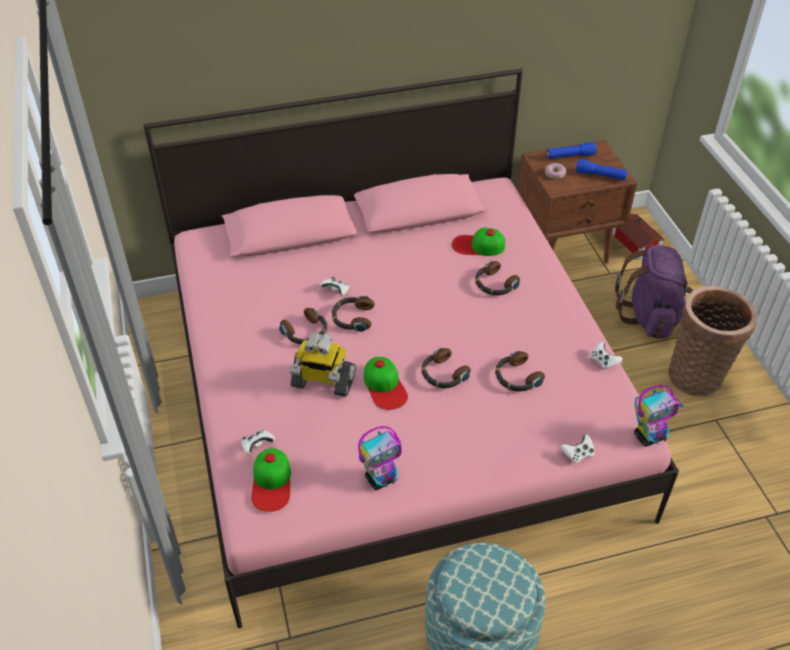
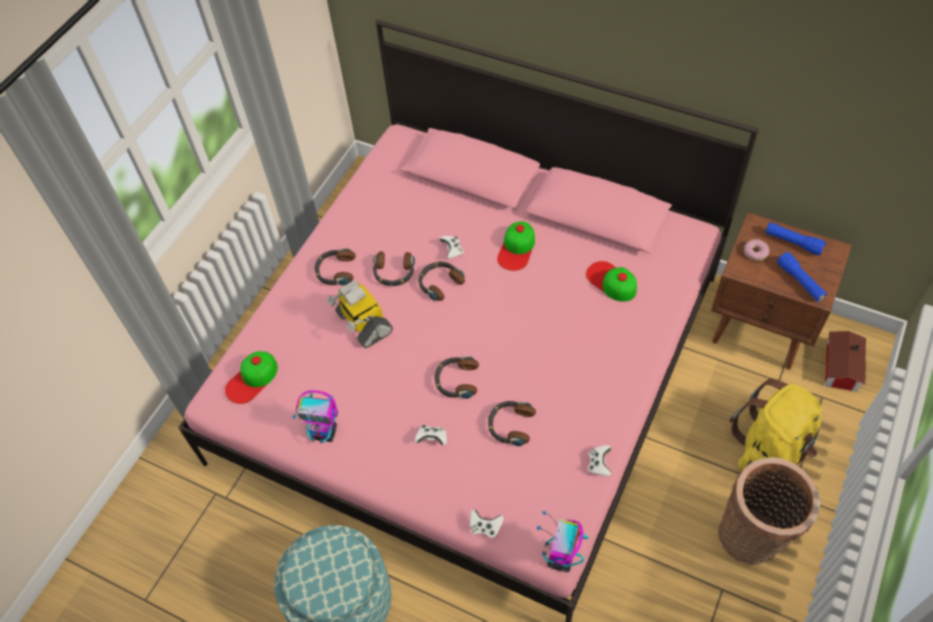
camera: 45 degrees right, 10 degrees up
white game controller [241,430,275,454] -> white game controller moved to [415,425,447,445]
cap [364,357,408,410] -> cap moved to [497,221,535,271]
headphones [475,261,520,295] -> headphones moved to [314,248,356,285]
purple backpack [615,245,694,339] -> yellow backpack [730,379,821,471]
toy robot [634,385,683,447] -> toy robot turned 90 degrees clockwise [537,511,589,572]

